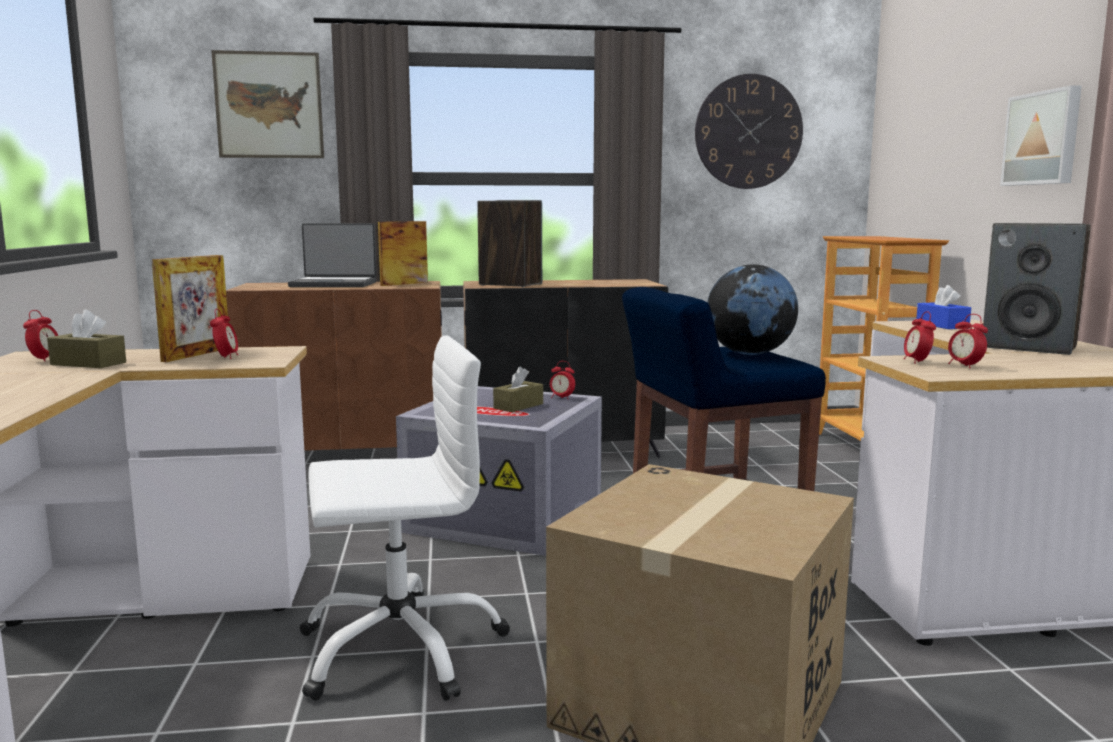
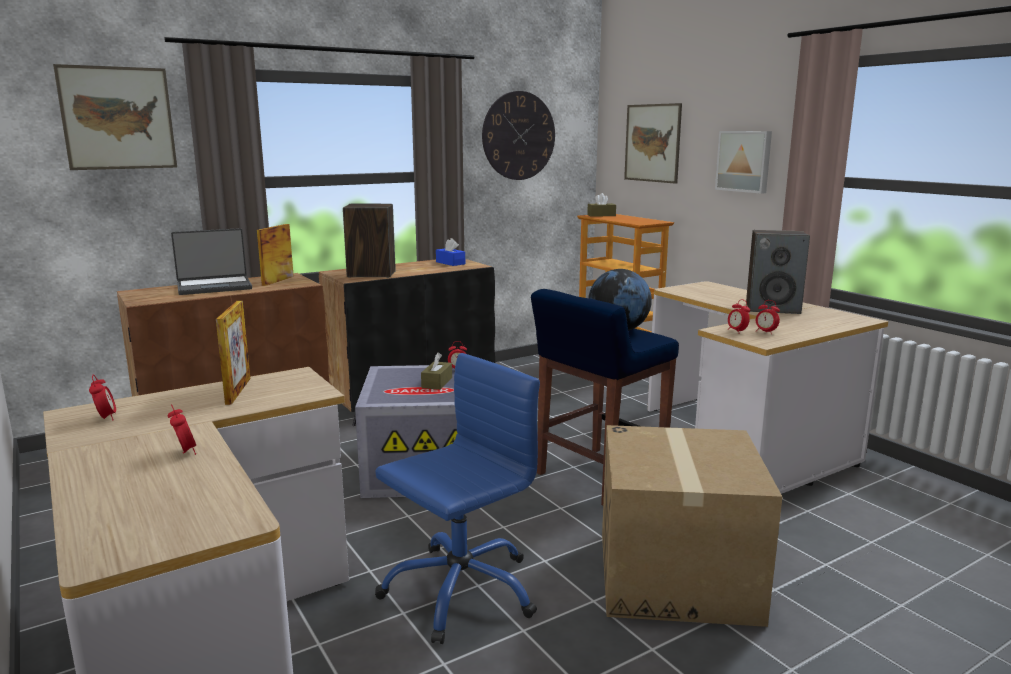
camera: 25 degrees left, 5 degrees up
brown tissue box [47,310,126,368] -> brown tissue box moved to [587,193,616,217]
alarm clock [210,309,238,359] -> alarm clock moved to [168,404,196,455]
white office chair [299,336,510,701] -> blue office chair [375,353,540,644]
blue tissue box [916,285,971,329] -> blue tissue box moved to [436,238,465,266]
none -> picture [624,103,682,184]

